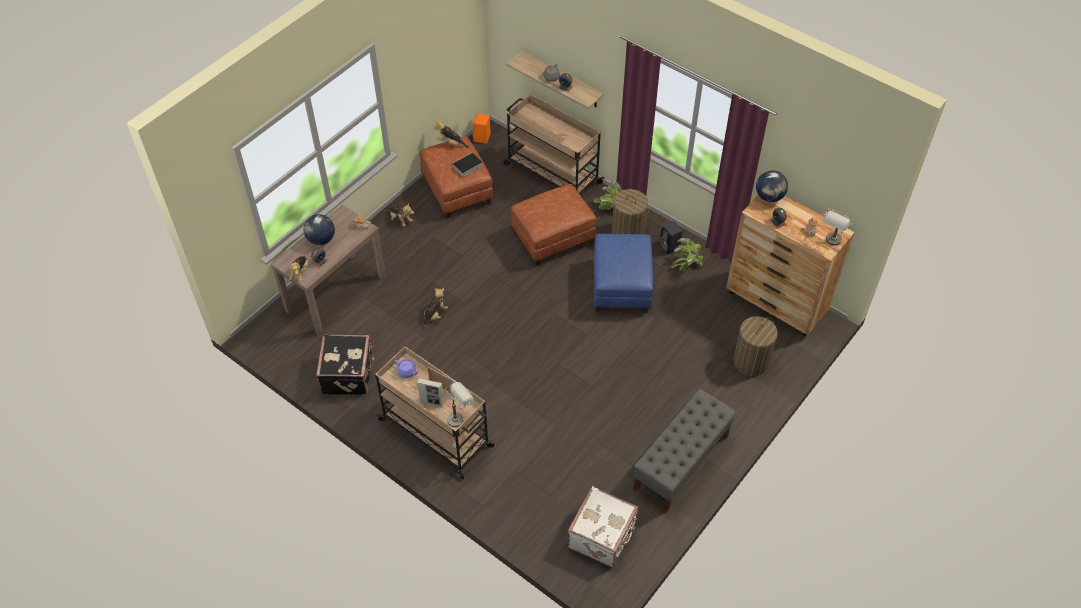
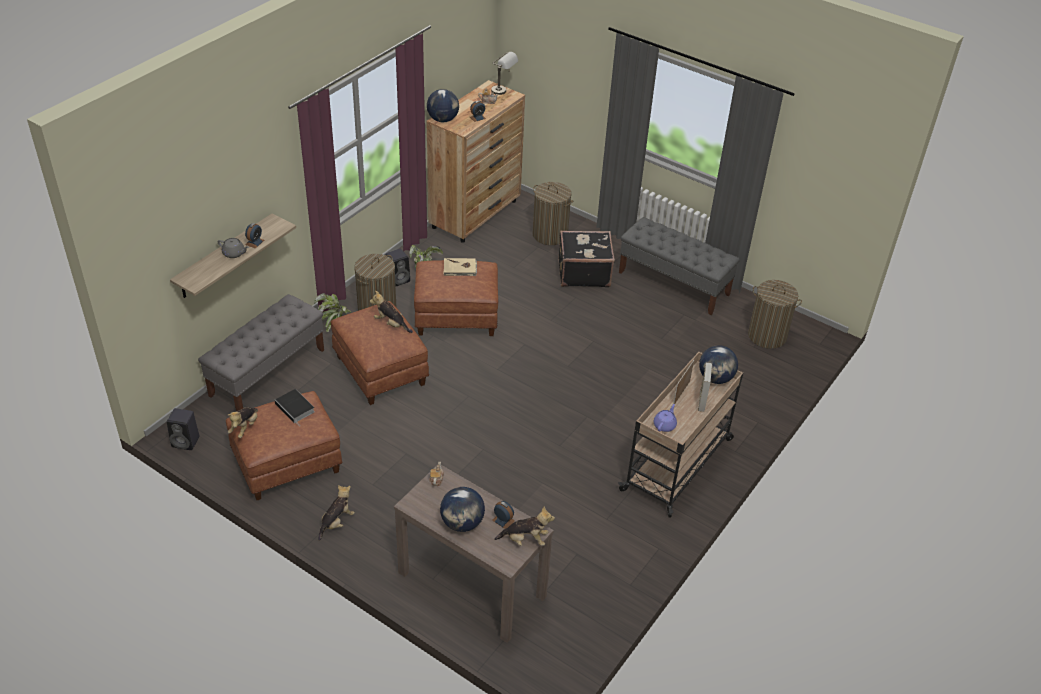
camera: 95 degrees left, 10 degrees down
black suitcase [316,334,375,395] -> black suitcase moved to [559,231,615,287]
plush toy [423,288,448,329] -> plush toy moved to [370,290,413,333]
grey table lamp [445,382,474,427] -> globe [699,345,738,384]
orange speaker [473,114,491,144] -> black speaker [167,408,200,450]
beige cart [504,94,604,194] -> grey bench [198,294,324,411]
white suitcase [568,486,638,567] -> laundry basket [748,280,802,349]
blue ottoman [594,234,653,313] -> brown ottoman [414,260,498,336]
none -> beige book [443,258,477,276]

